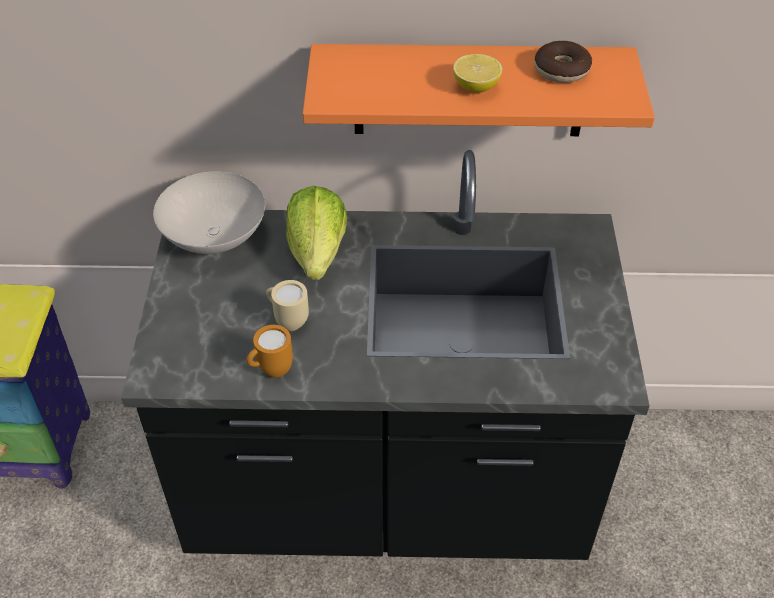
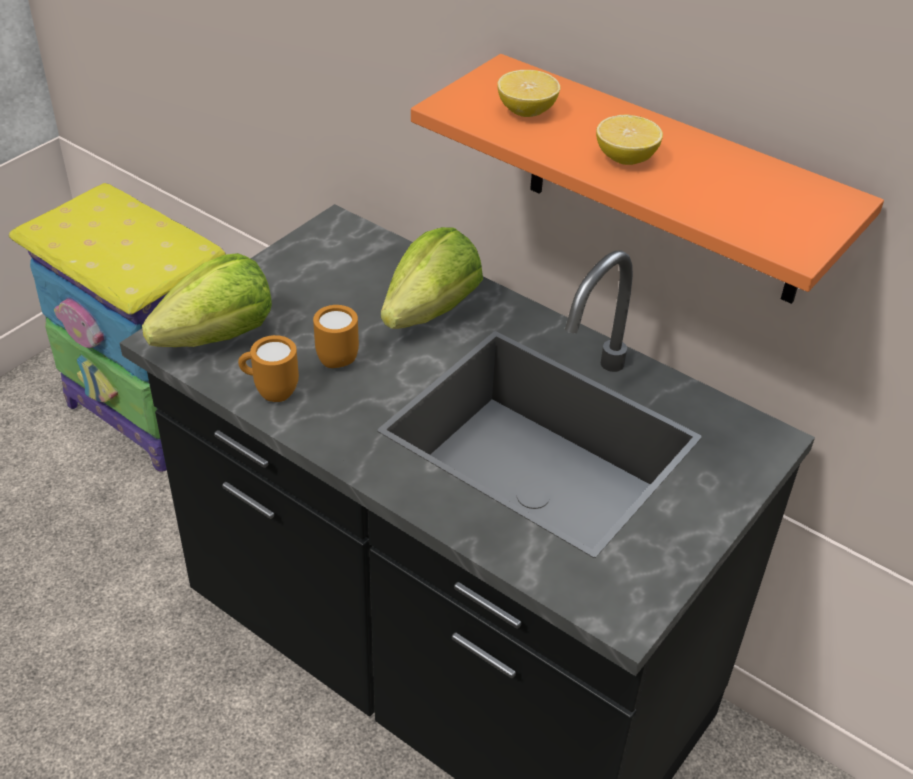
camera: 35 degrees right, 5 degrees down
white bowl [153,171,265,254] -> none
beige mug [266,280,309,331] -> orange mug [313,305,359,368]
donut [534,41,592,83] -> none
none -> lettuce [142,253,272,347]
none -> lemon [497,70,561,117]

